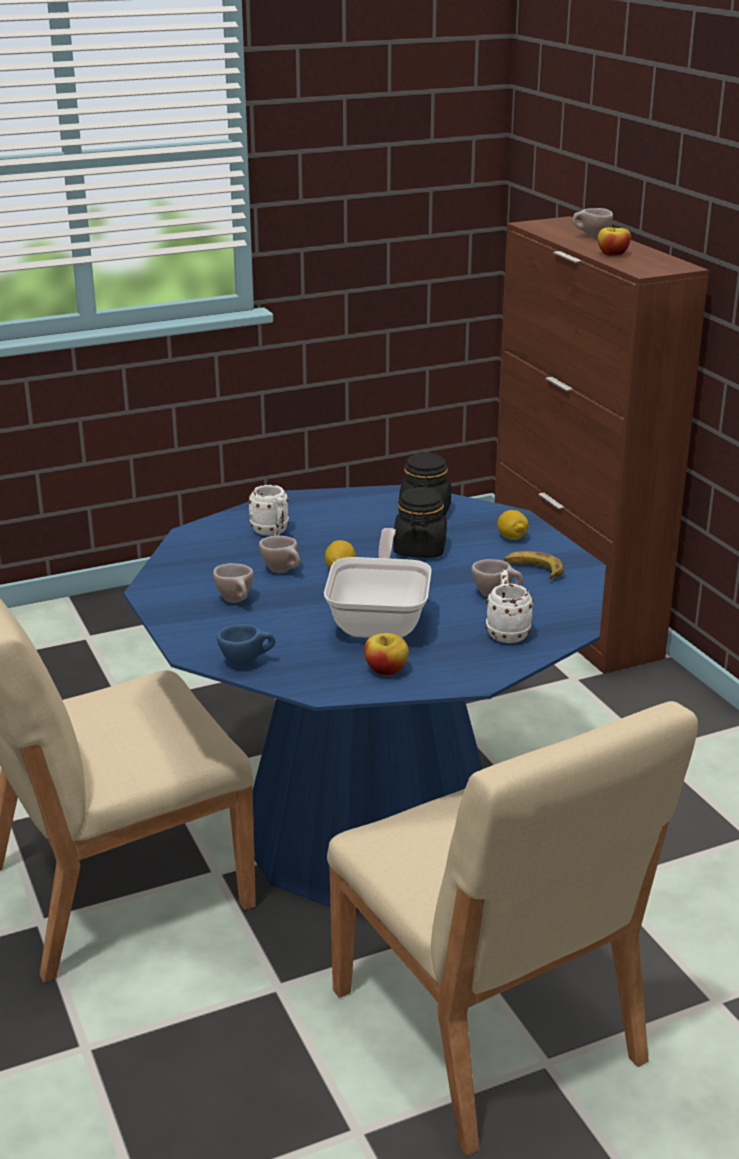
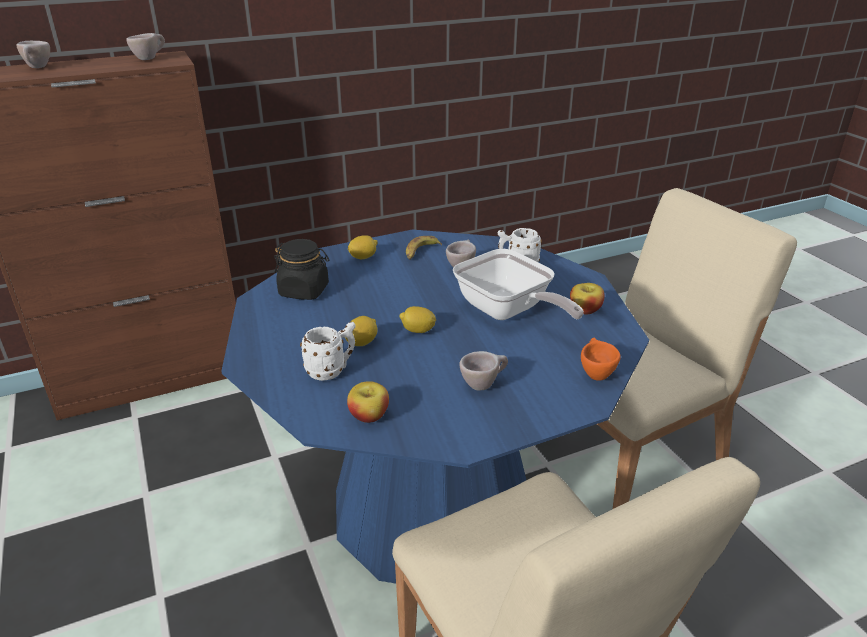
camera: 90 degrees left, 5 degrees up
blue cup [217,624,275,667] -> orange cup [581,338,621,381]
beige cup [259,536,300,573] -> beige cup moved to [126,33,165,60]
frying pan [324,528,432,638] -> frying pan turned 135 degrees counterclockwise [453,249,584,320]
black jar [393,487,447,558] -> none
apple [598,227,631,256] -> apple moved to [347,381,389,423]
none -> lemon [345,316,378,346]

